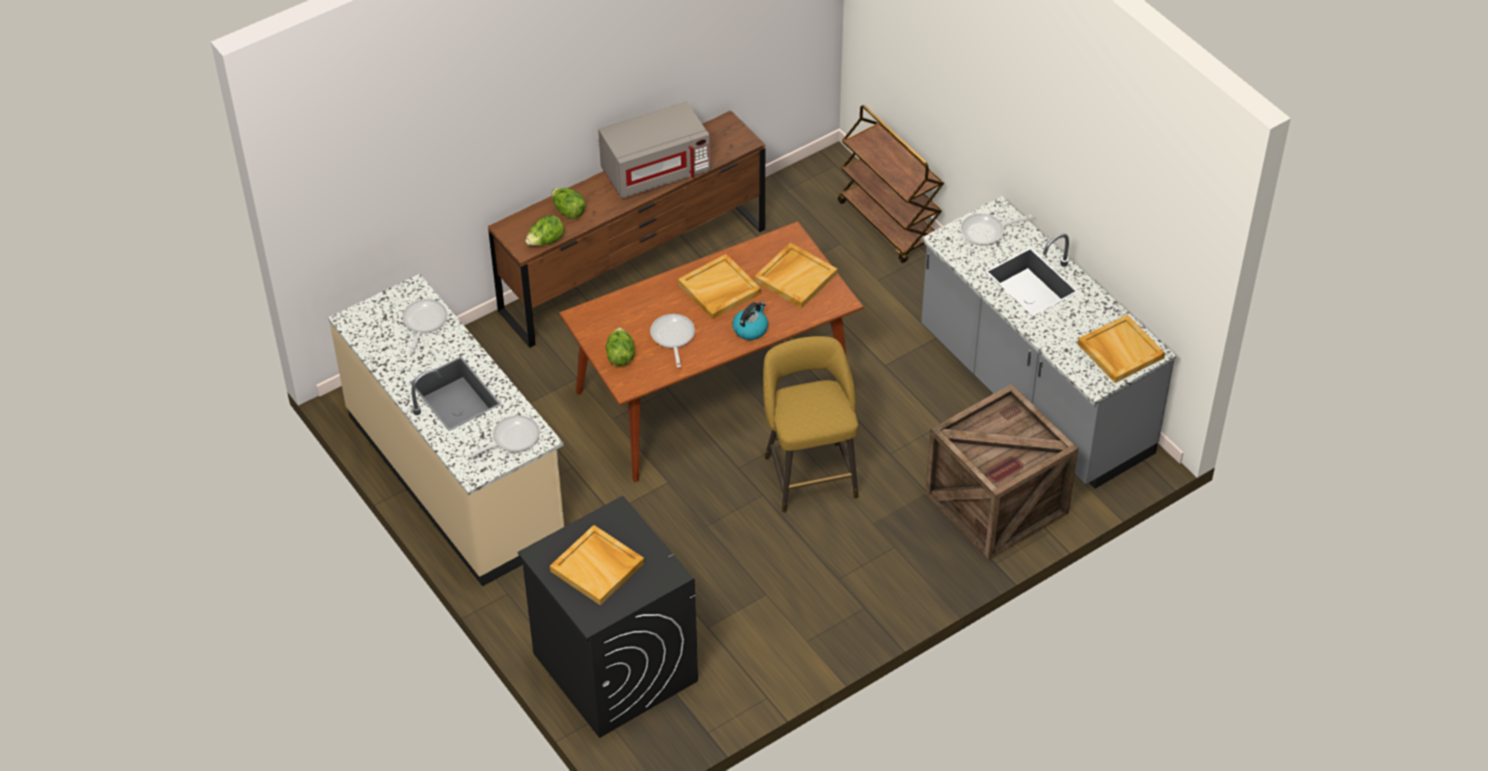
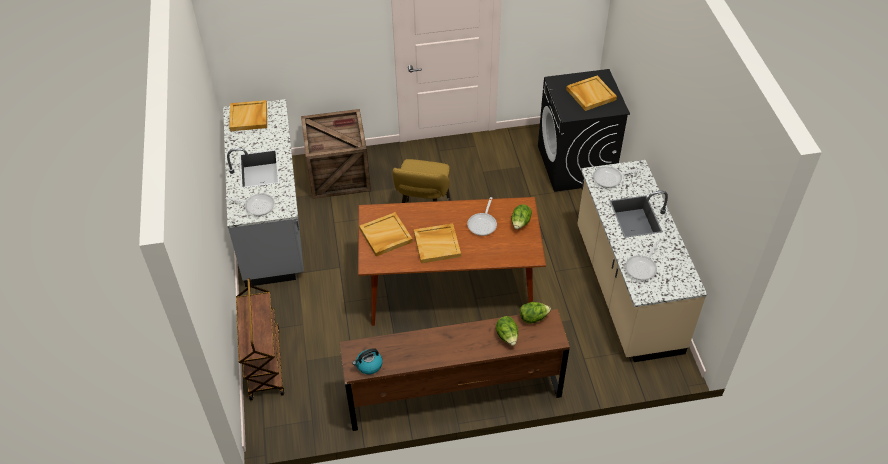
camera: 155 degrees left, 0 degrees up
grey microwave [598,101,710,199] -> none
kettle [732,302,768,340] -> kettle moved to [352,348,383,375]

